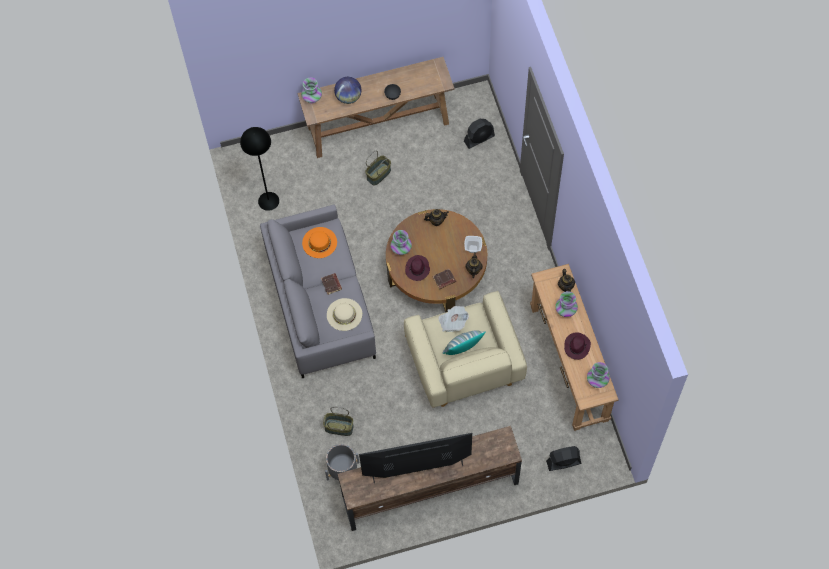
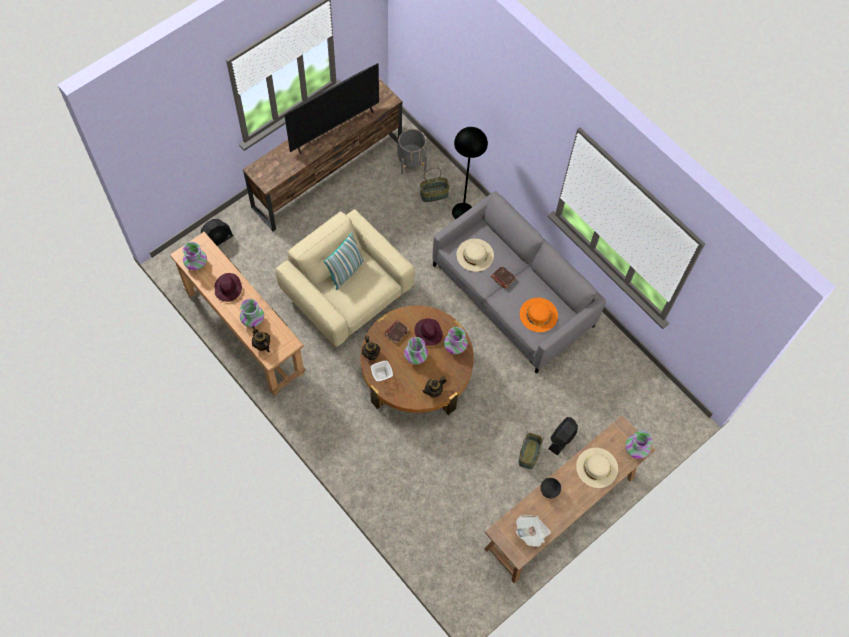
camera: 150 degrees right, 0 degrees up
black floor lamp [240,127,279,211] -> black floor lamp moved to [452,127,488,219]
globe [334,77,361,104] -> beige hat [576,448,618,488]
newspaper [438,306,469,332] -> newspaper moved to [516,515,551,547]
black fan [464,119,495,149] -> black fan moved to [548,417,578,455]
none -> vase [404,337,428,364]

